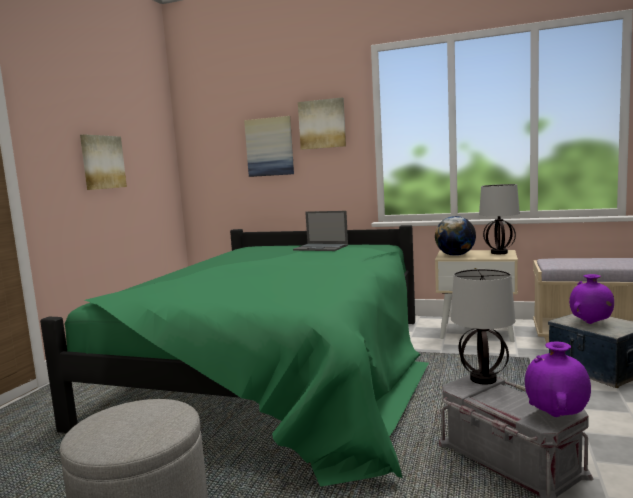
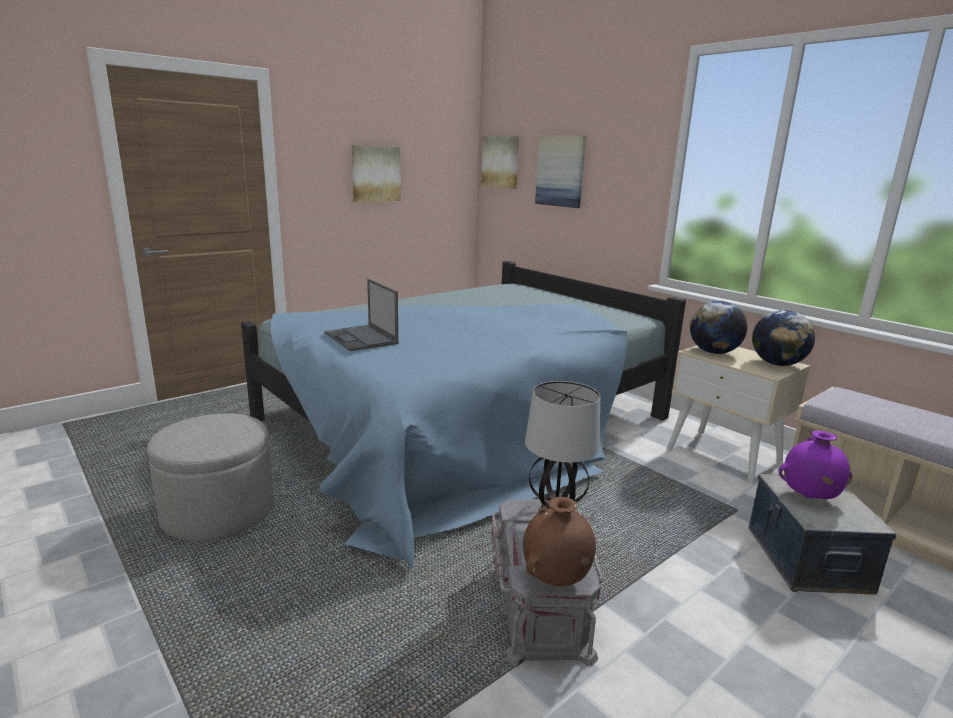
camera: 30 degrees right, 10 degrees up
green bed [40,225,429,487] -> blue bed [241,261,686,569]
laptop [293,211,348,251] -> laptop moved to [325,279,398,351]
picture [298,97,346,150] -> picture moved to [481,136,519,189]
table lamp [479,184,520,254] -> globe [752,310,815,366]
purple vase [525,341,591,417] -> brown vase [523,497,596,586]

